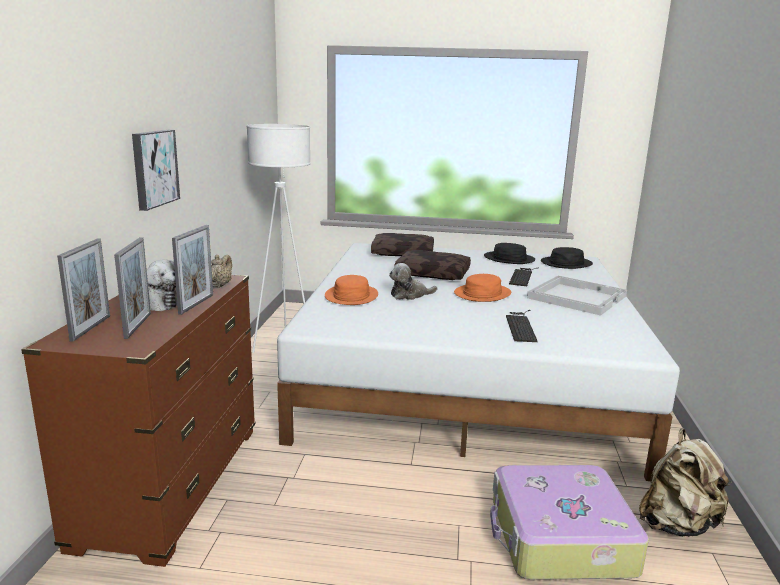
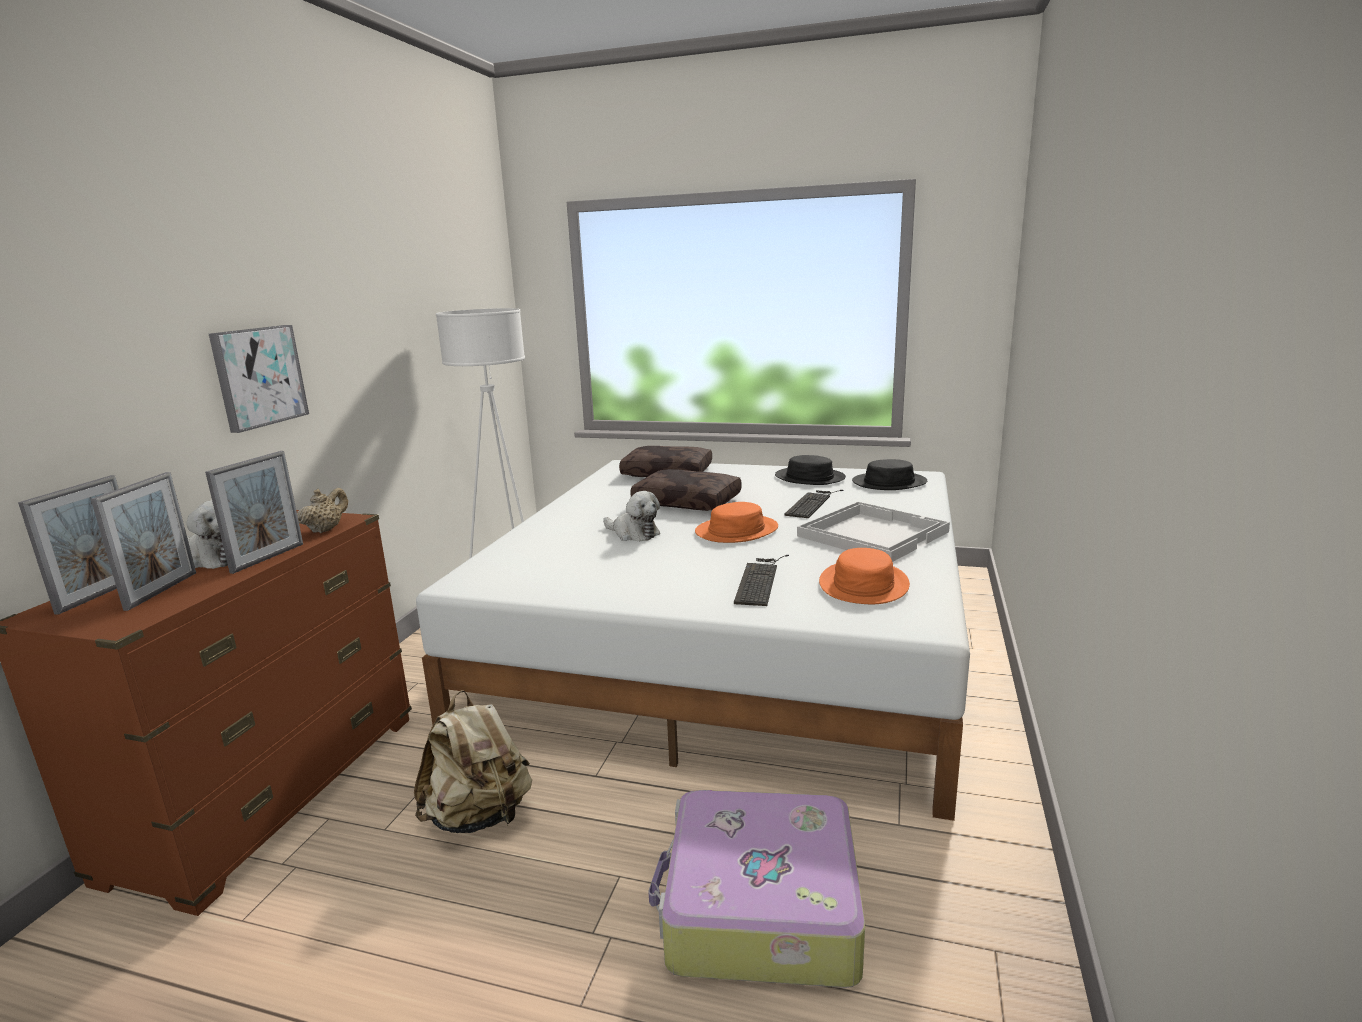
camera: 10 degrees right, 0 degrees up
orange hat [325,275,378,305] -> orange hat moved to [819,548,910,604]
plush toy [389,263,437,300] -> plush toy turned 135 degrees counterclockwise [603,491,660,541]
beige backpack [639,429,732,537] -> beige backpack moved to [414,690,532,833]

